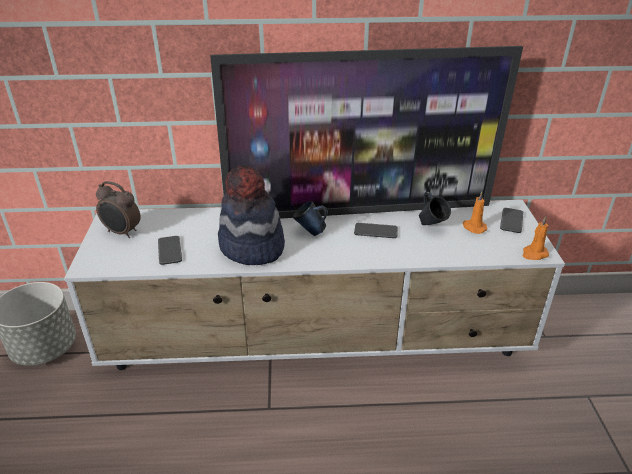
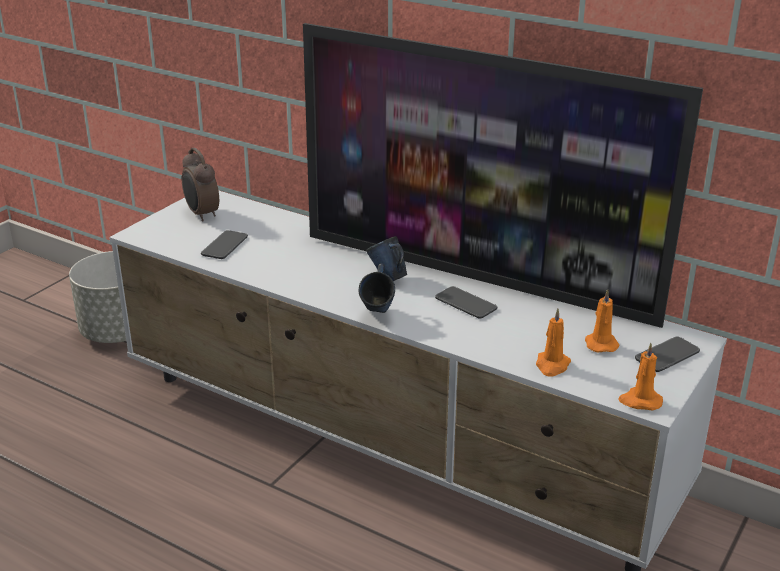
camera: 35 degrees right, 5 degrees down
hat [218,165,285,265] -> none
blue mug [419,192,451,225] -> blue mug moved to [359,263,395,313]
none -> orange candle [536,308,571,377]

